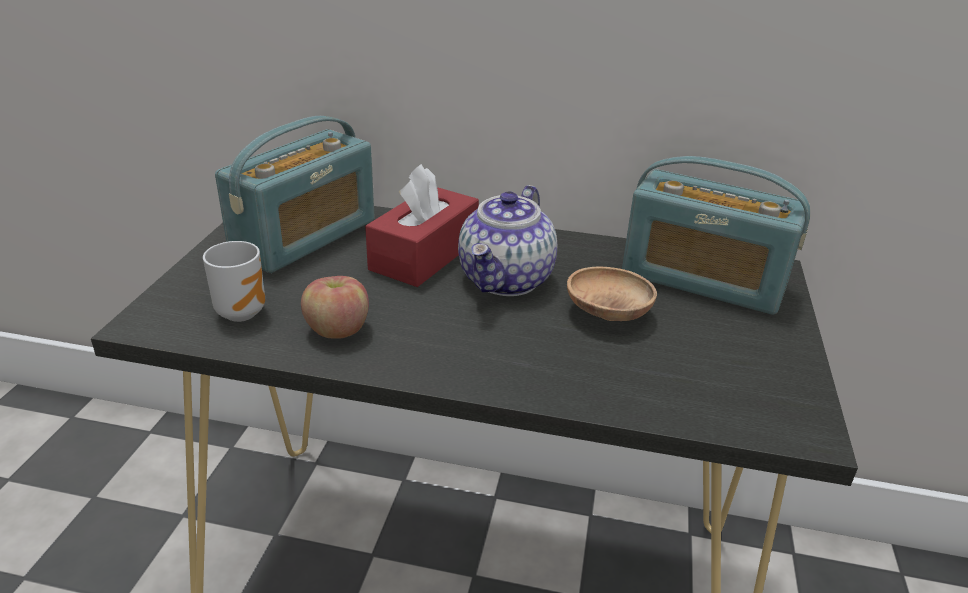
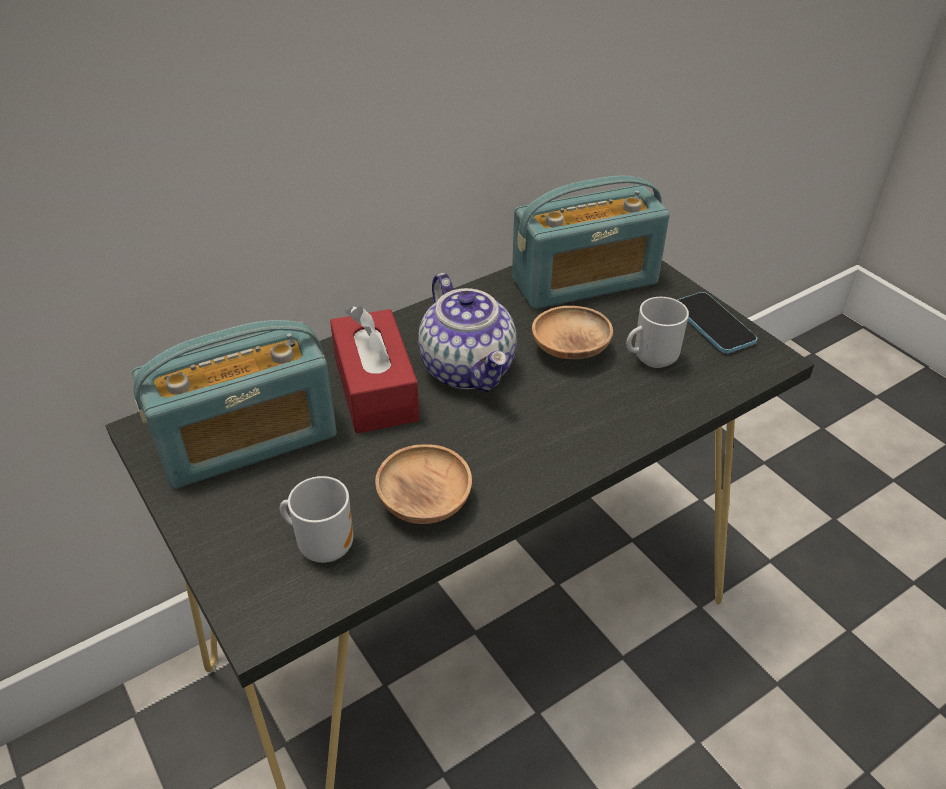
camera: 45 degrees left, 10 degrees up
radio [215,116,375,273] -> radio turned 75 degrees clockwise [132,320,337,489]
apple [301,276,369,339] -> brown bowl [375,445,472,524]
none -> mug [626,297,689,368]
none -> phone [677,292,757,354]

